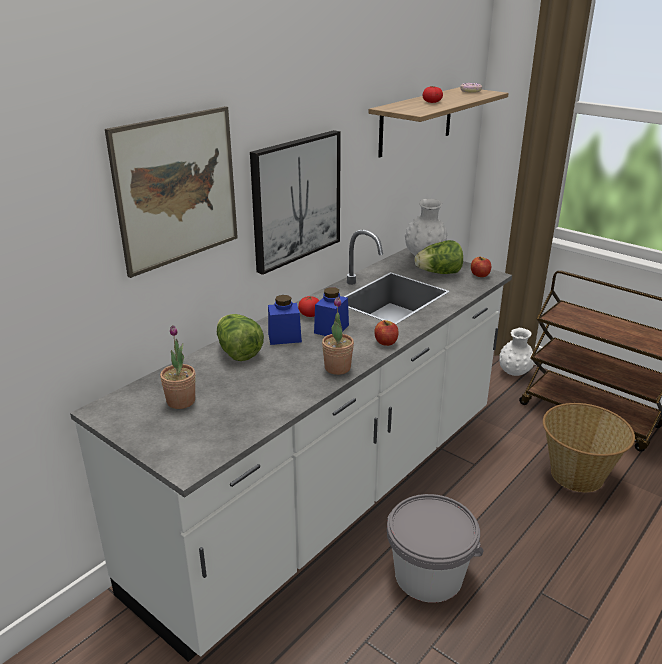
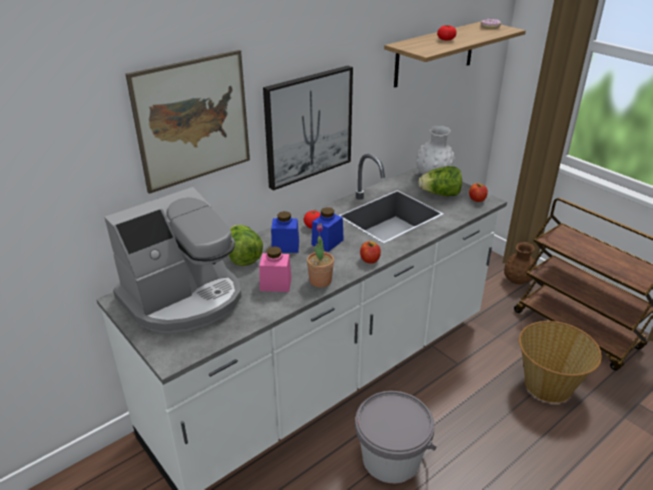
camera: 10 degrees right, 5 degrees up
potted plant [160,325,196,409] -> coffee machine [104,187,242,333]
white vase [499,328,534,376] -> brown vase [504,242,536,284]
none -> pink jar [259,246,291,292]

